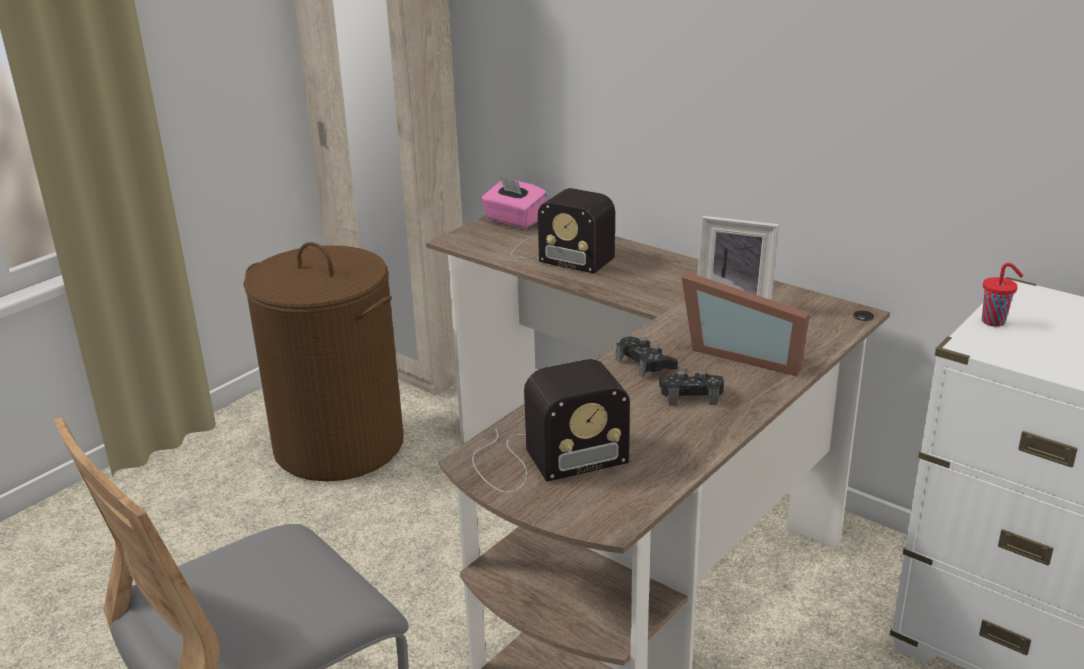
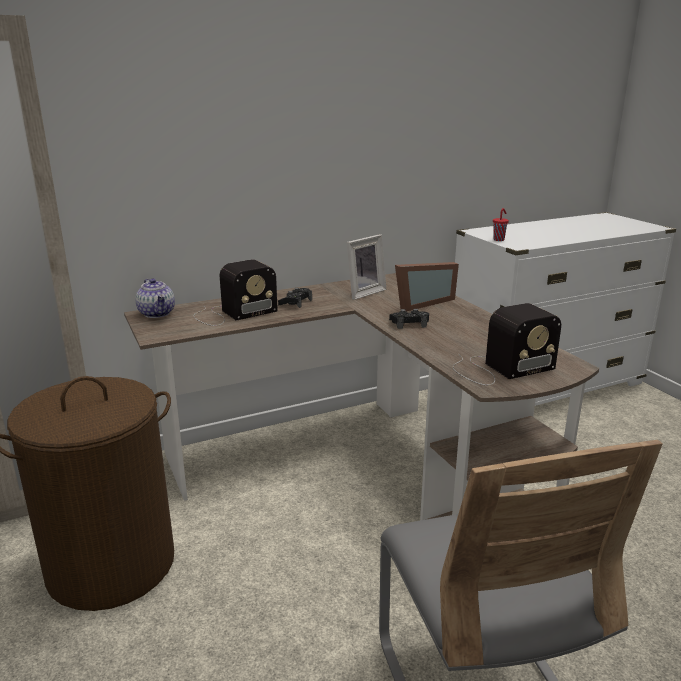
camera: 65 degrees left, 5 degrees down
radio [472,359,630,493] -> radio turned 60 degrees clockwise [453,303,561,385]
pink tissue box [481,176,547,228] -> teapot [135,278,175,318]
black game controller [659,370,724,406] -> black game controller moved to [278,288,312,308]

